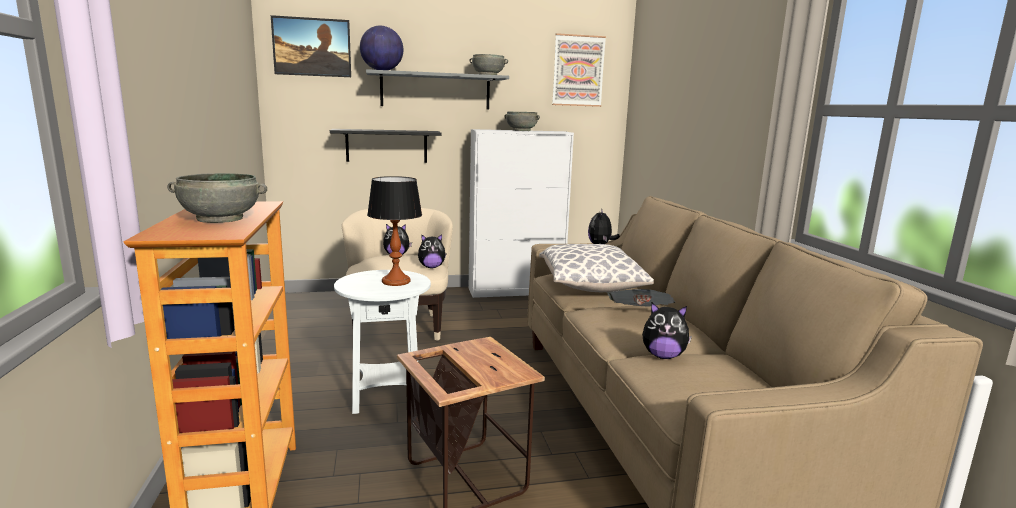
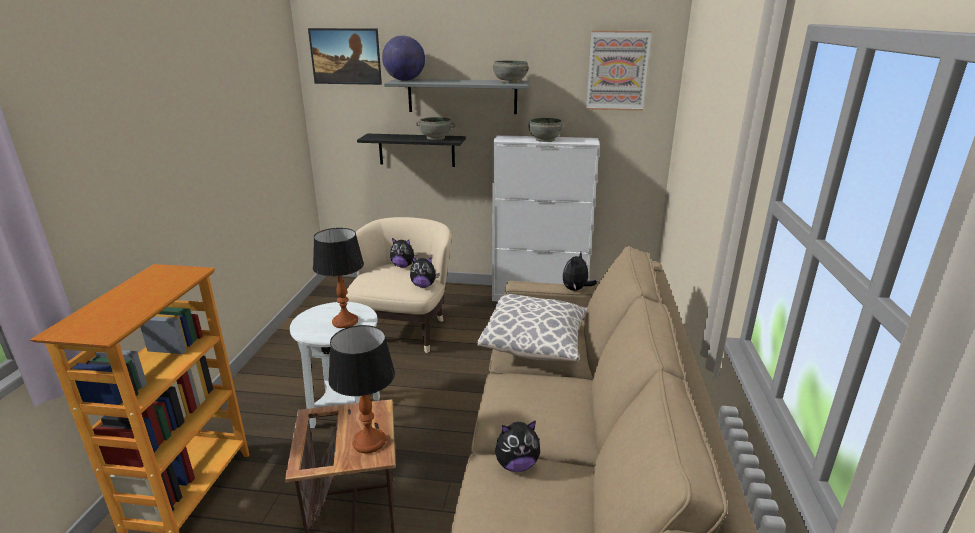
camera: 20 degrees right, 10 degrees up
grey bowl [167,173,267,223] -> grey bowl moved to [416,117,455,140]
newspaper [606,289,675,307] -> none
plush toy [642,303,692,359] -> plush toy turned 45 degrees counterclockwise [495,420,540,472]
none -> table lamp [328,325,395,453]

